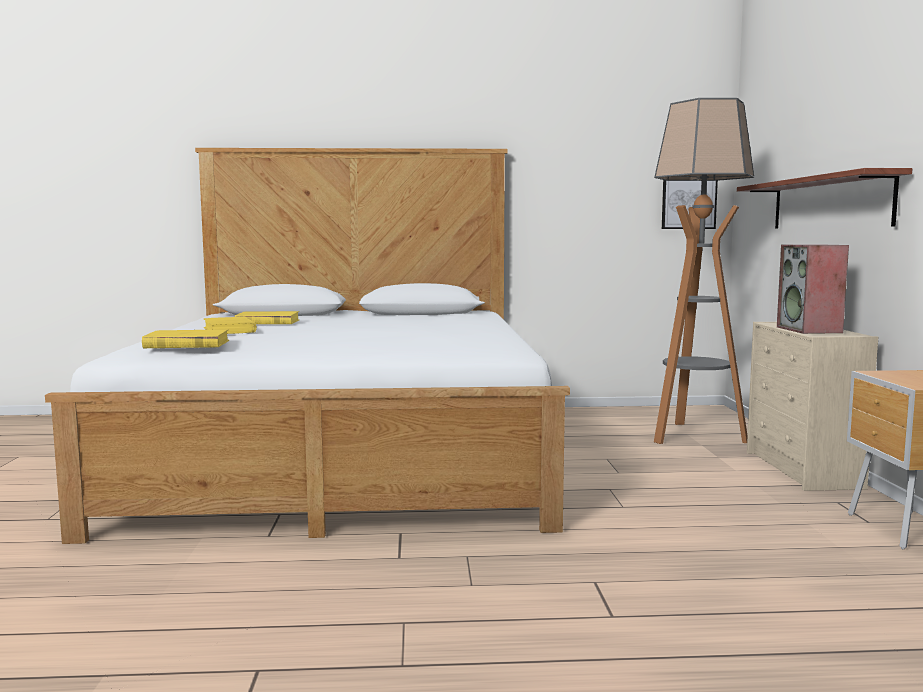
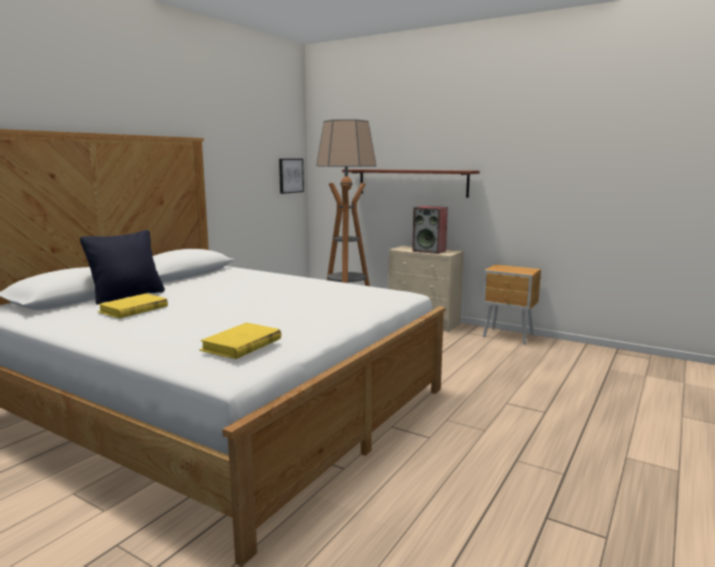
camera: 55 degrees left, 5 degrees up
yellow book [203,317,257,334] -> none
none -> black pillow [80,230,165,305]

